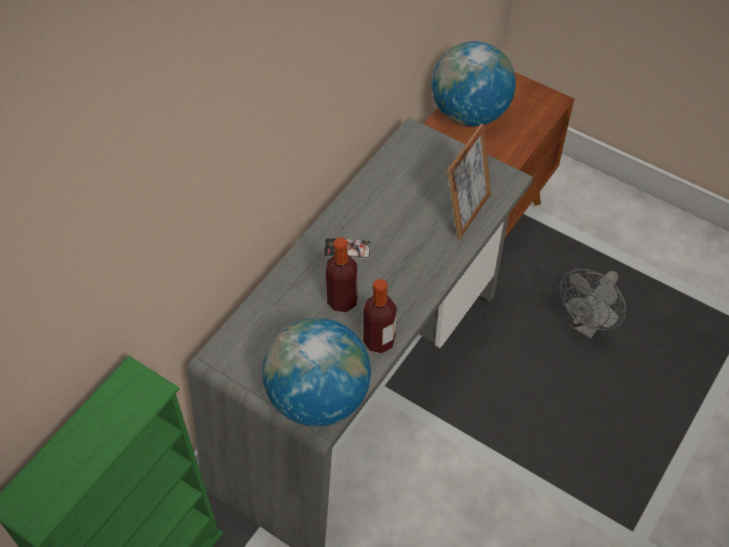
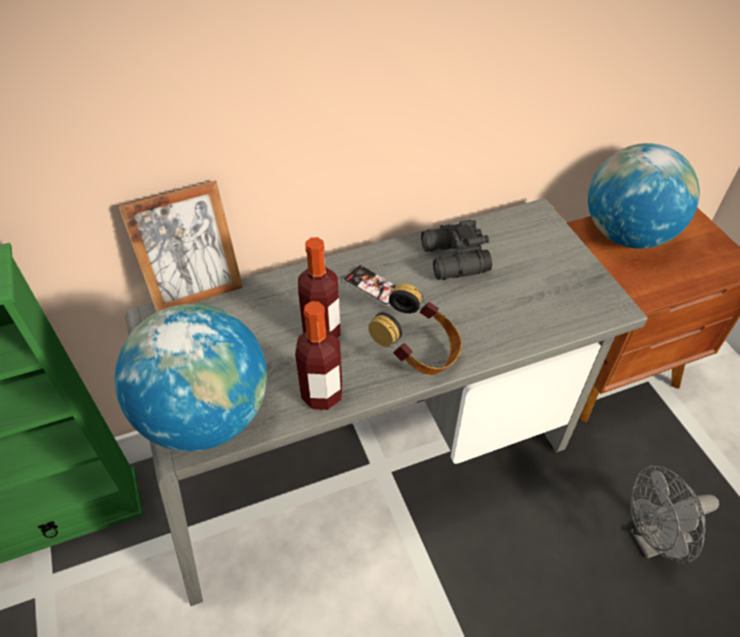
camera: 35 degrees right, 5 degrees down
picture frame [447,124,491,239] -> picture frame moved to [119,180,243,312]
none -> headphones [368,283,462,375]
none -> black binoculars [421,220,492,280]

